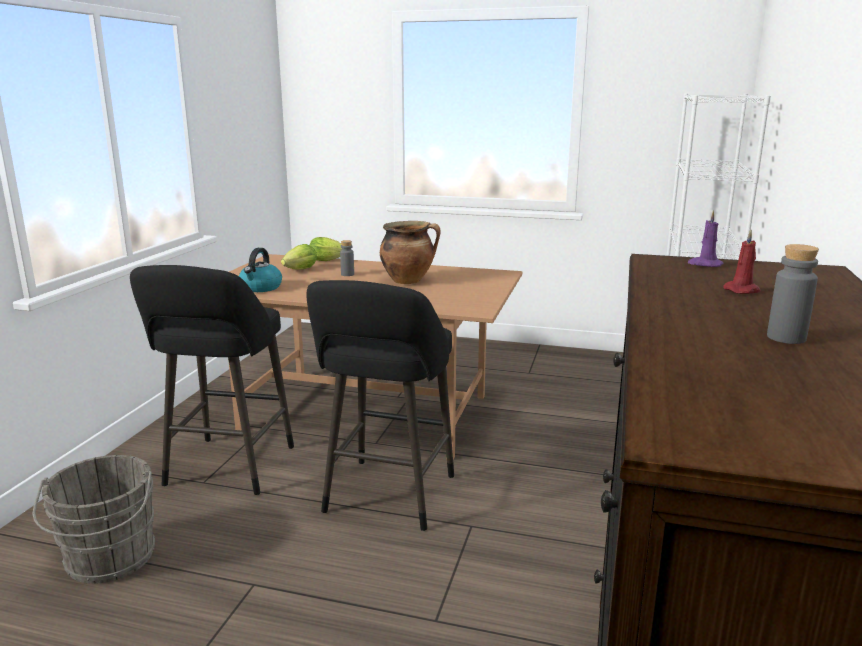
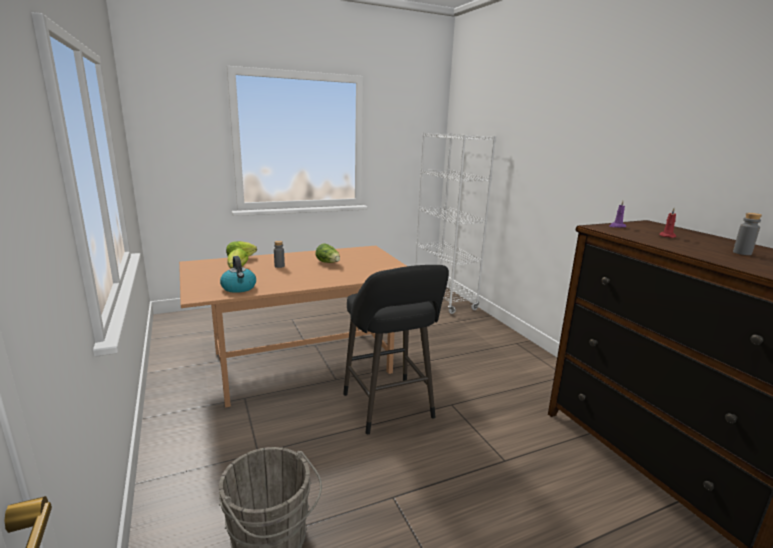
camera: 40 degrees left, 0 degrees up
black stool [130,265,294,495] -> none
cooking pot [380,221,441,284] -> lettuce [316,243,340,263]

